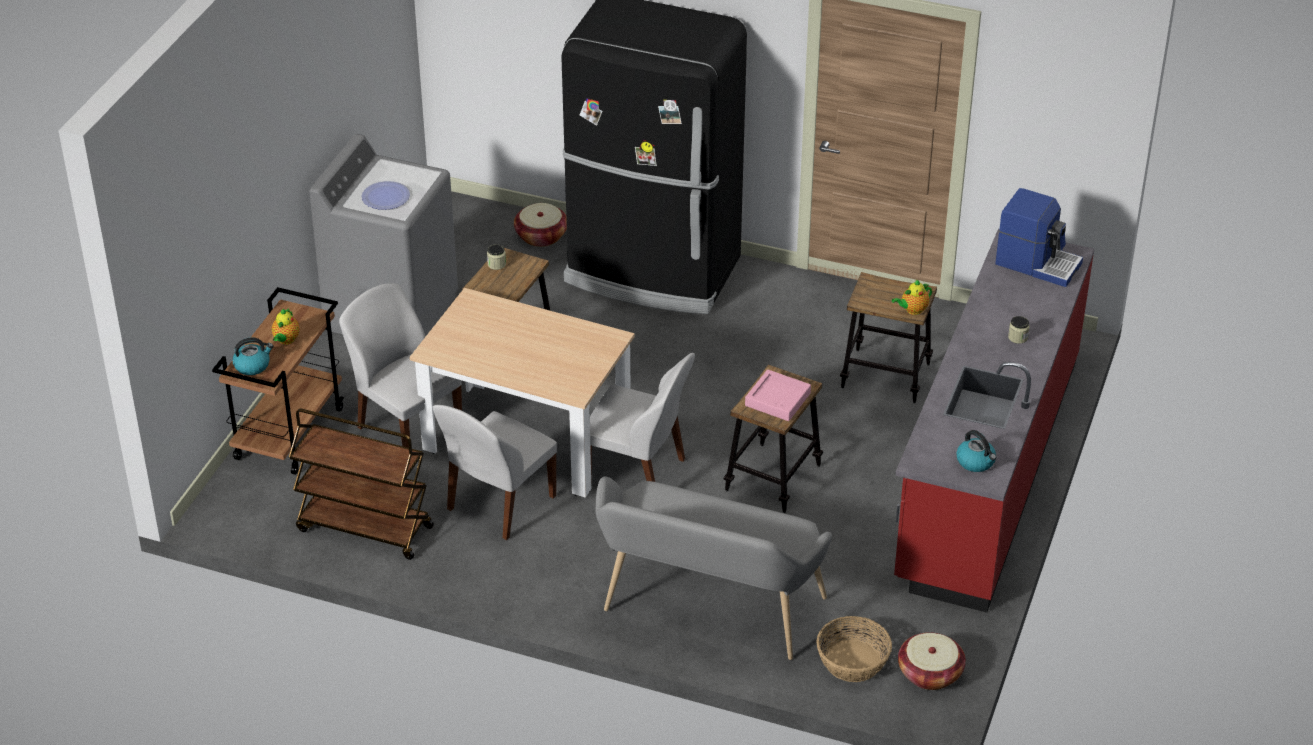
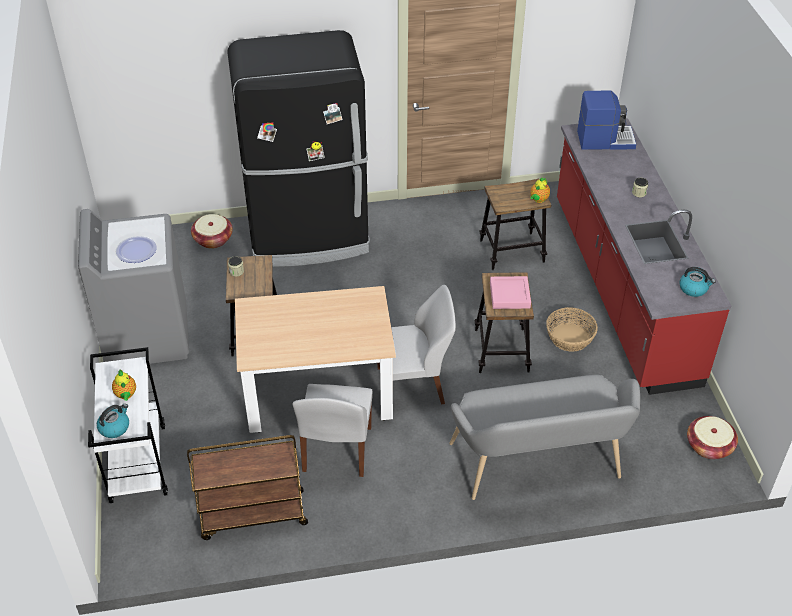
camera: 30 degrees left, 5 degrees up
brown cart [212,287,344,475] -> white cart [88,347,168,503]
white chair [339,283,462,448] -> none
basket [816,616,892,682] -> basket moved to [546,307,598,352]

